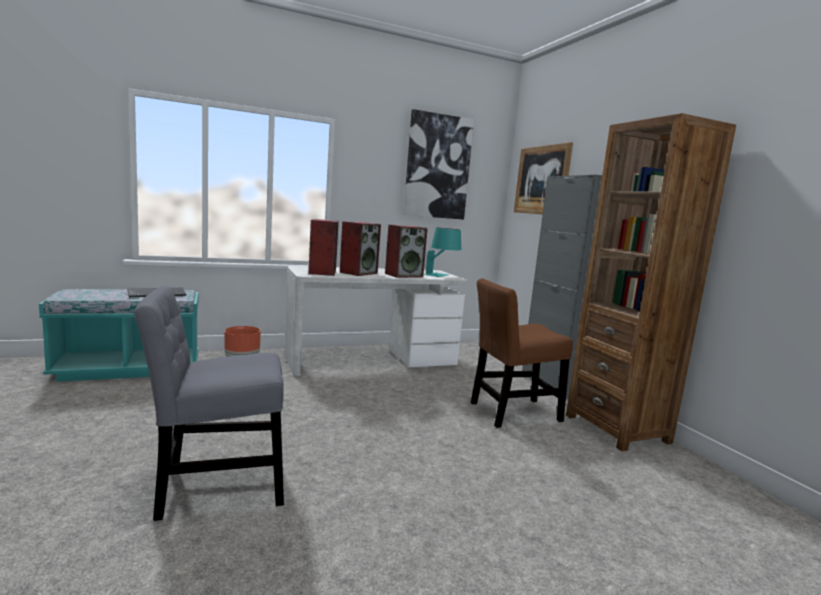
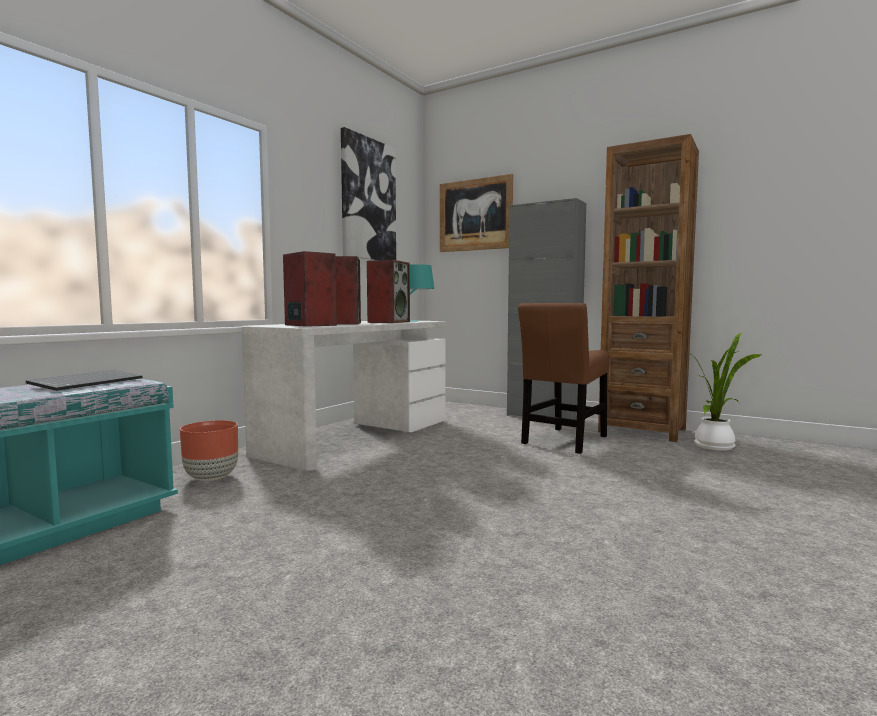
camera: 35 degrees left, 5 degrees down
grey chair [134,286,284,521] -> none
none -> potted plant [692,333,761,451]

